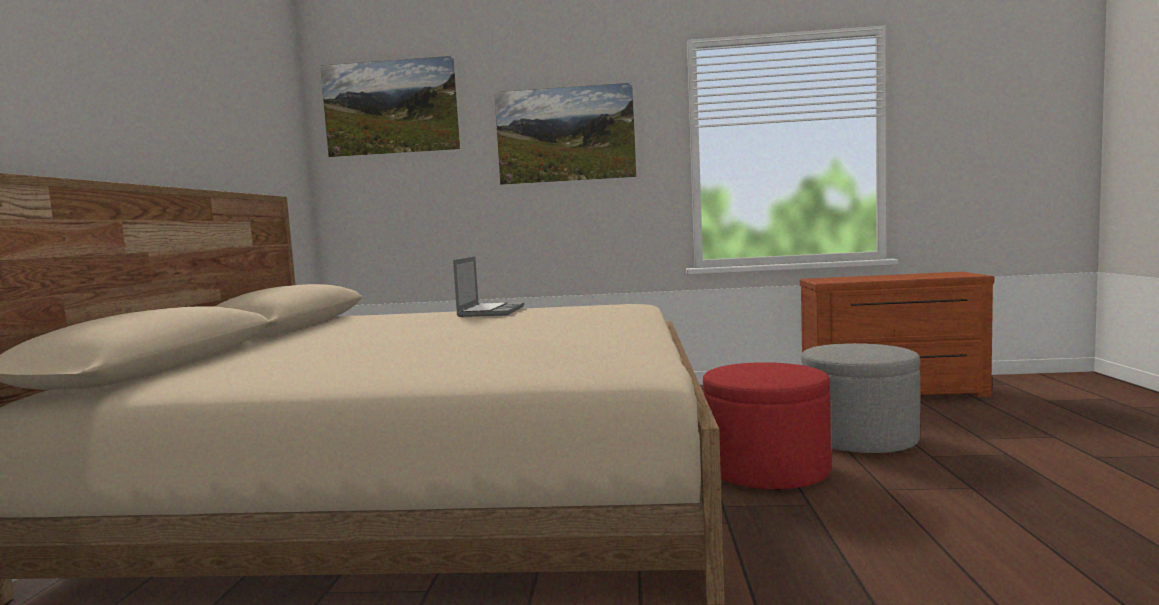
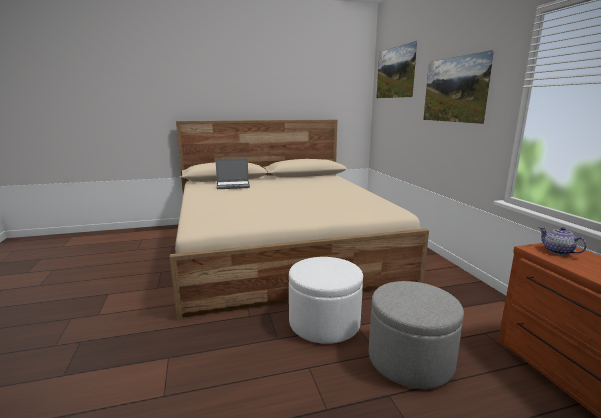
camera: 70 degrees right, 10 degrees up
laptop [453,256,524,317] -> laptop moved to [215,158,250,189]
red ottoman [703,362,831,490] -> white ottoman [289,257,363,344]
none -> teapot [539,227,587,255]

